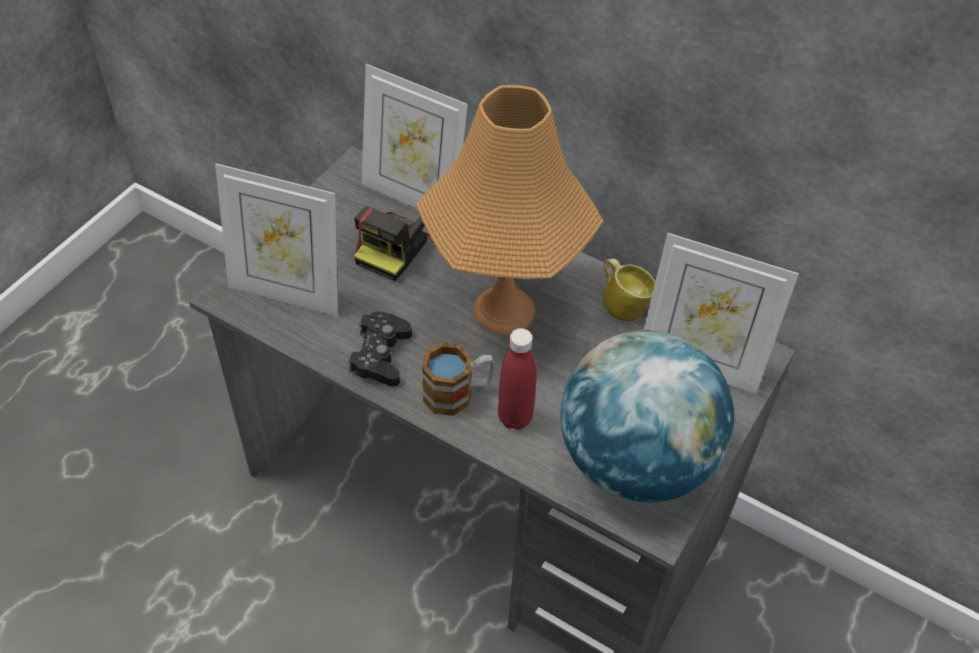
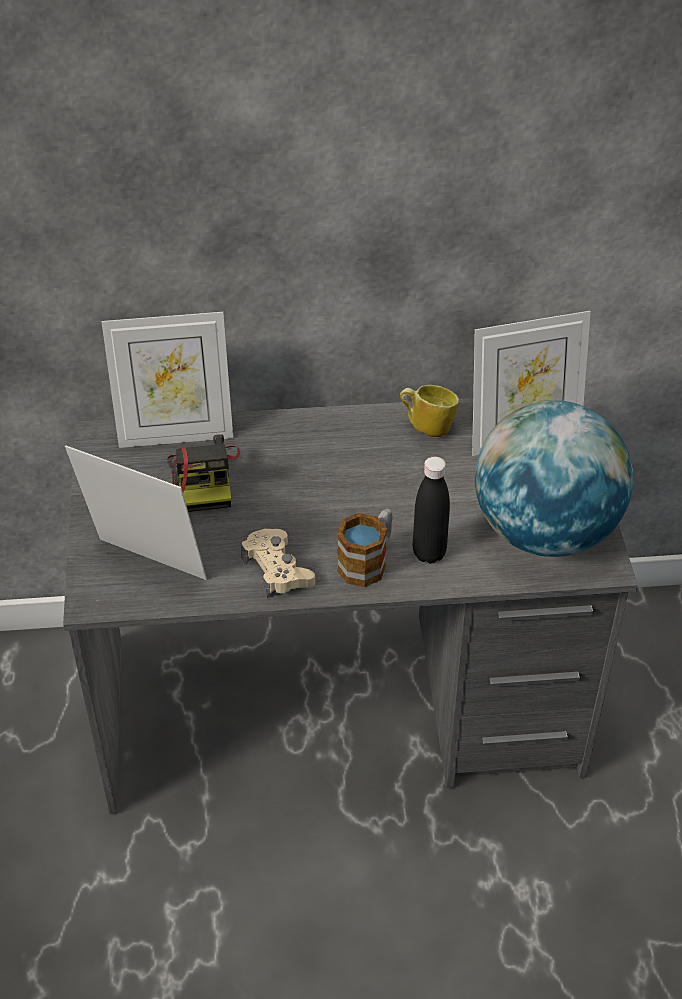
camera: 35 degrees left, 5 degrees down
picture frame [215,163,338,317] -> picture frame turned 135 degrees counterclockwise [65,445,207,580]
black game controller [349,311,412,386] -> beige game controller [241,529,315,597]
orange table lamp [416,85,603,335] -> none
red bottle [498,328,537,430] -> black bottle [413,456,450,564]

